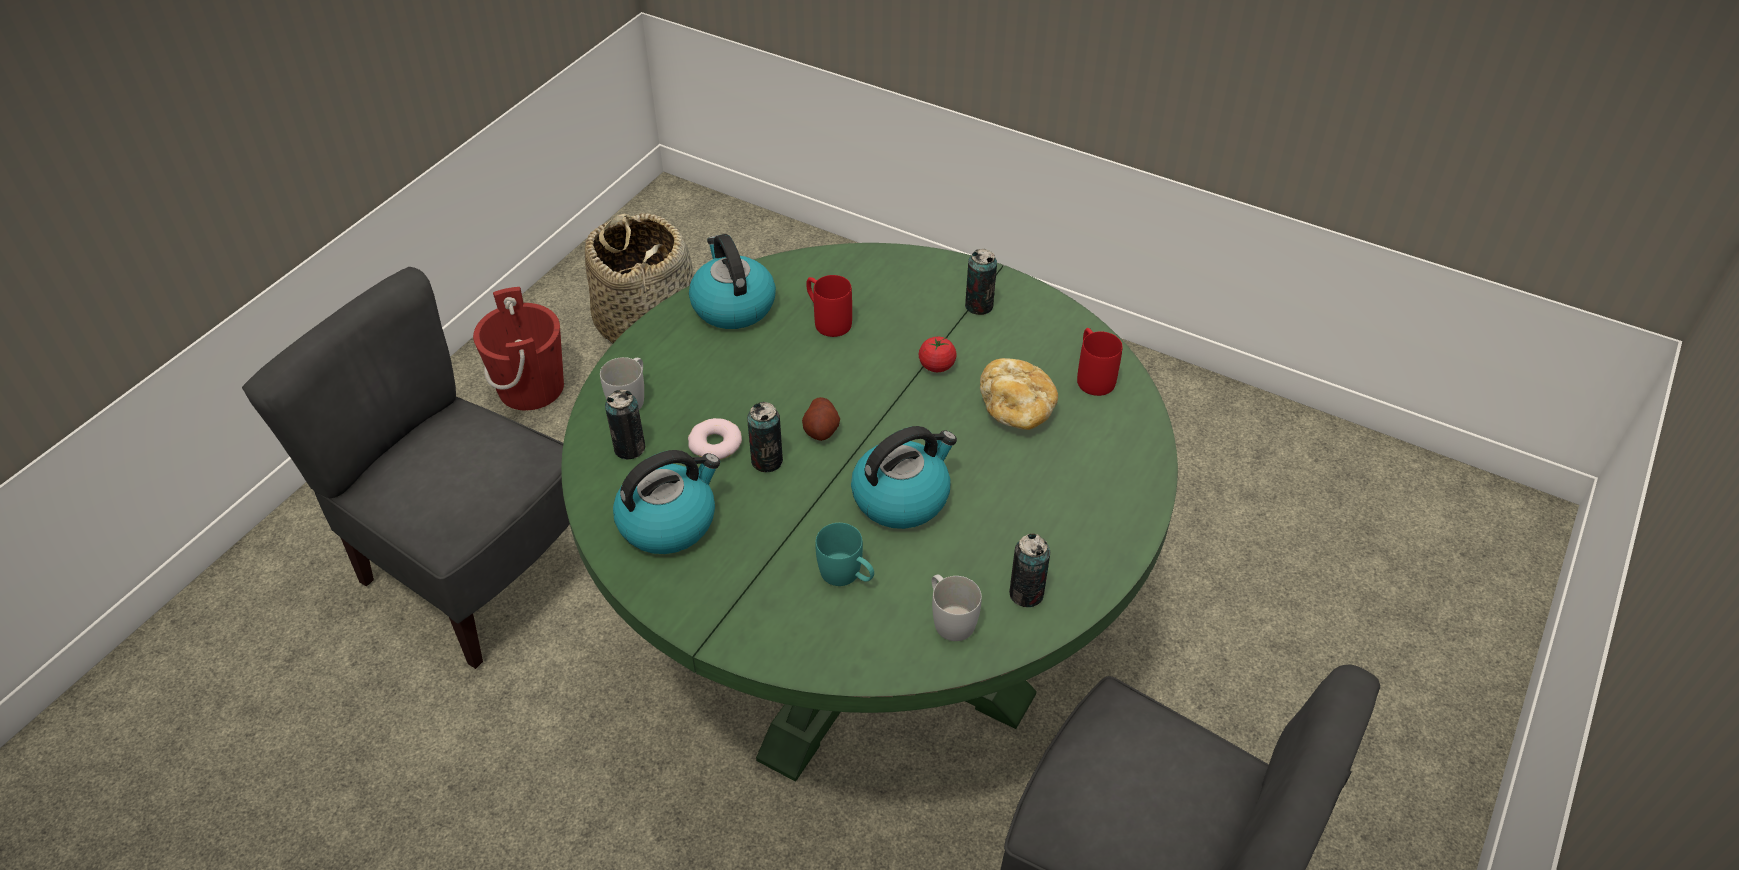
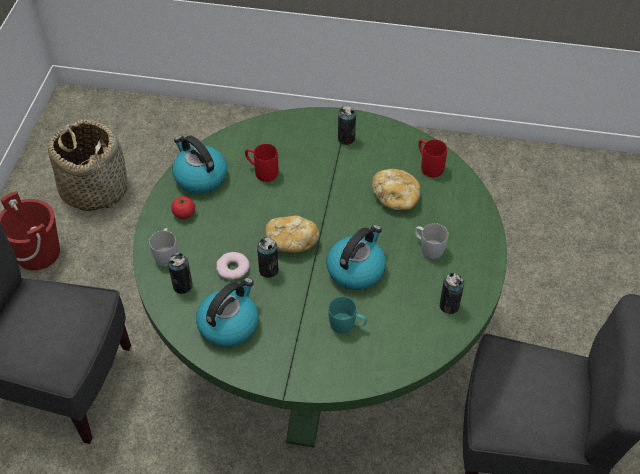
camera: 20 degrees left, 5 degrees up
potato [802,397,840,441] -> bread [265,215,319,253]
tomato [919,336,957,372] -> tomato moved to [171,196,195,219]
white mug [932,574,982,641] -> white mug moved to [414,223,448,259]

